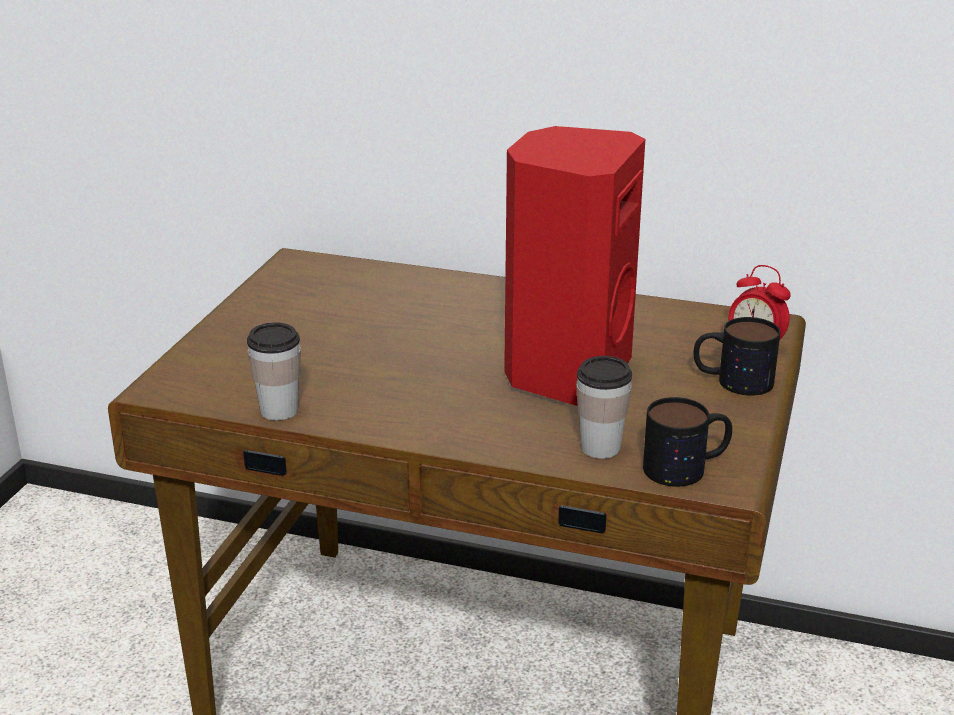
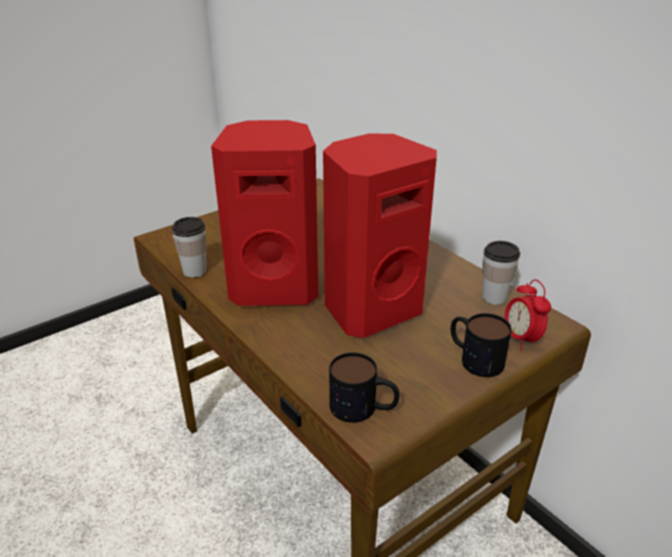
camera: 35 degrees right, 5 degrees up
cup [576,356,632,459] -> cup moved to [482,241,520,305]
none -> red speaker [211,120,318,306]

